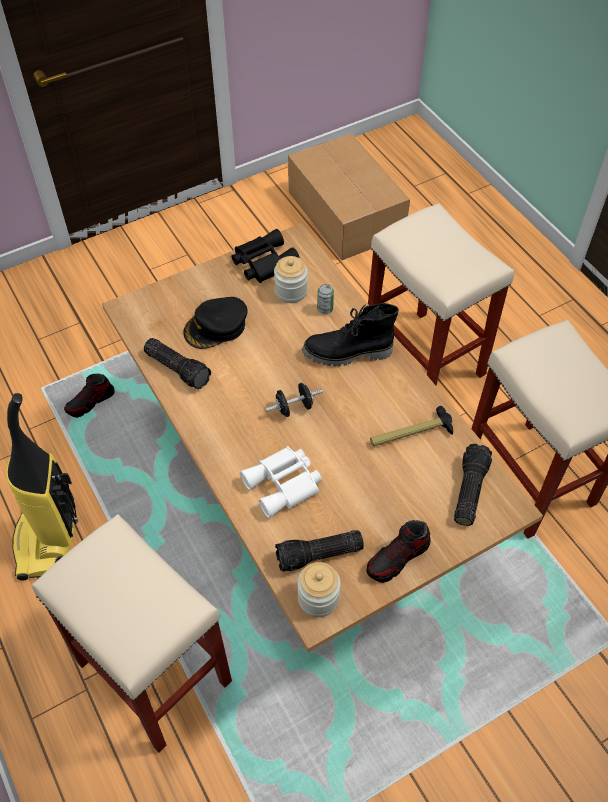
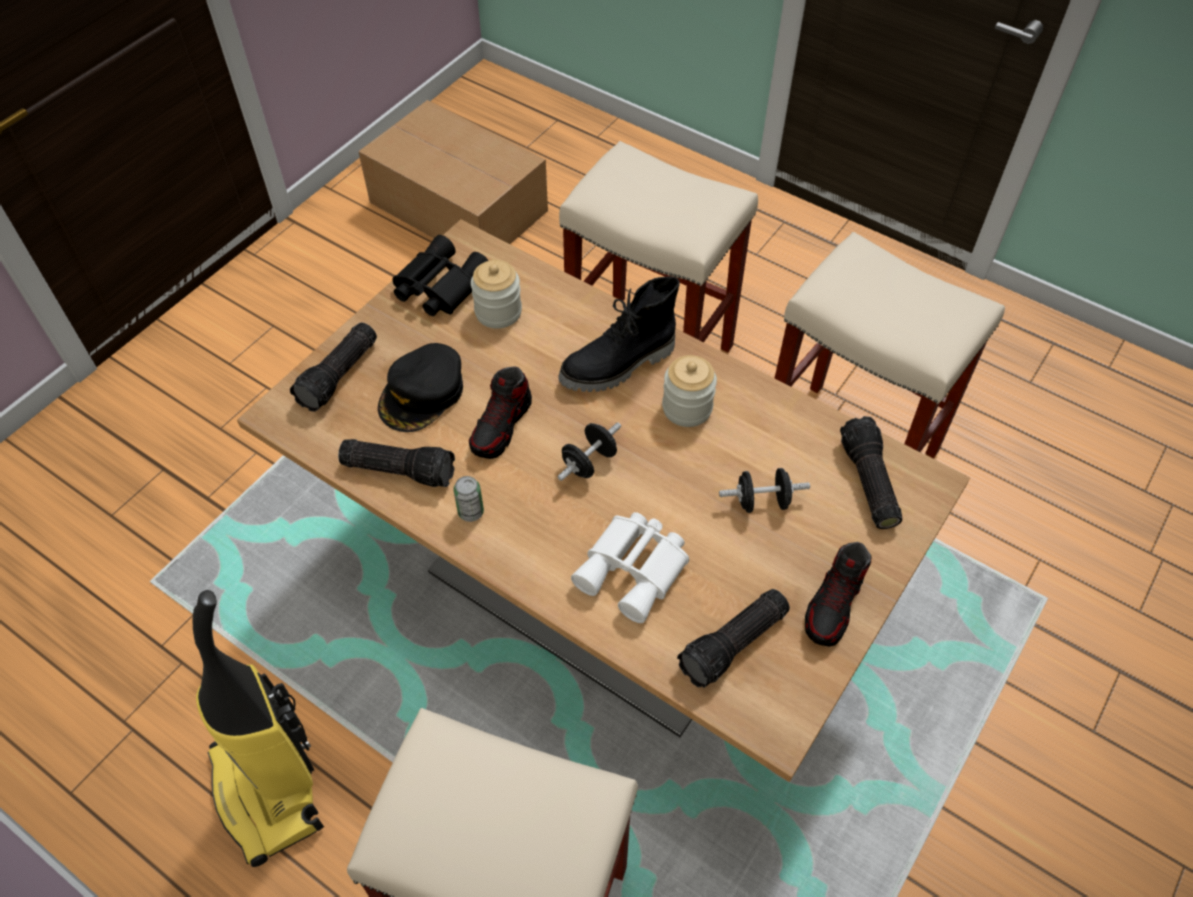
camera: 25 degrees left, 0 degrees up
shoe [64,374,115,418] -> shoe moved to [469,366,532,459]
jar [297,562,341,617] -> jar moved to [662,355,717,427]
can [317,284,334,314] -> can moved to [453,476,484,522]
hammer [370,406,453,447] -> none
none -> flashlight [290,323,377,412]
none -> black dumbbell [719,468,810,513]

